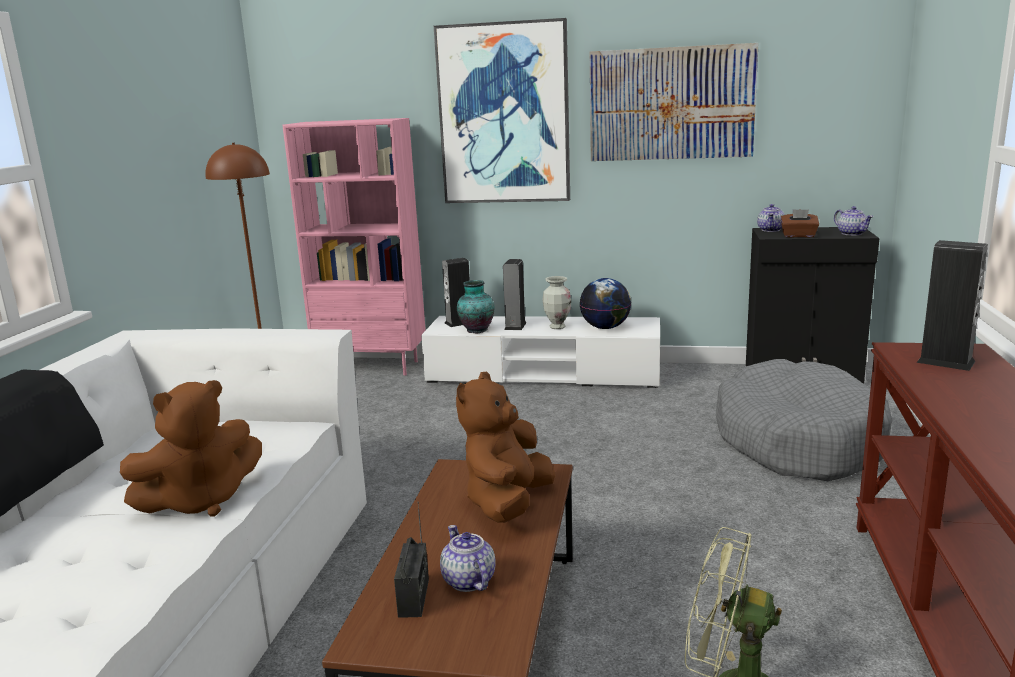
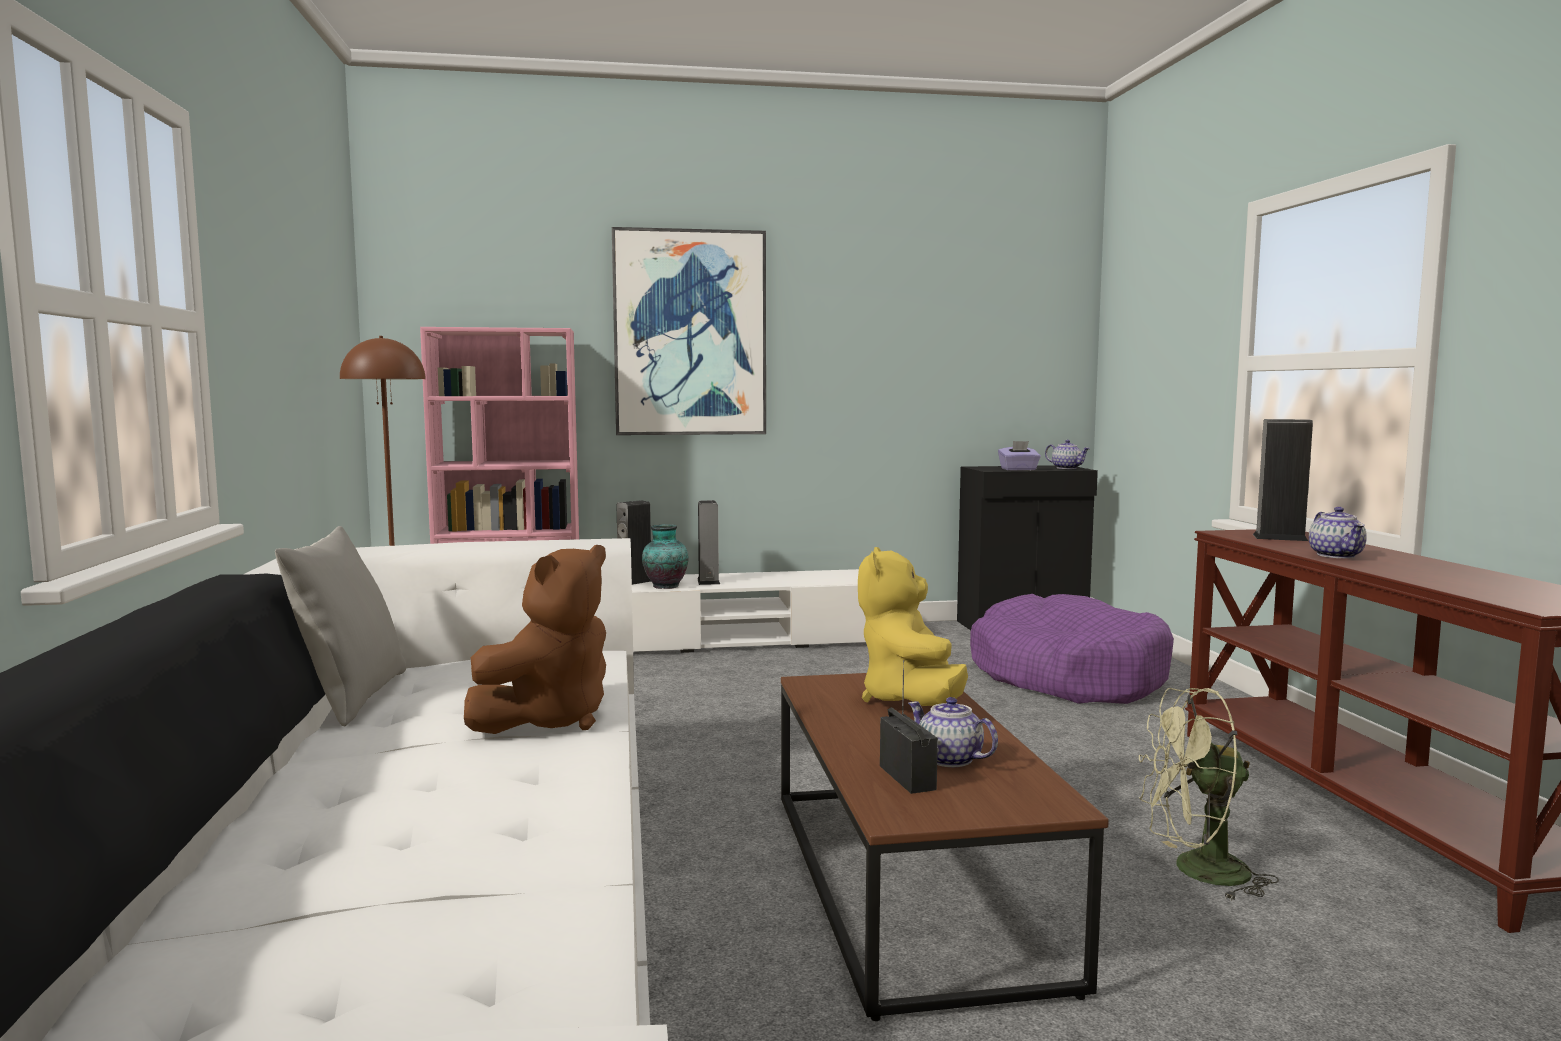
camera: 20 degrees left, 10 degrees down
brown plush toy [456,372,555,523] -> yellow plush toy [858,547,968,706]
vase [543,276,571,329] -> none
globe [580,278,631,329] -> none
picture [590,43,759,161] -> none
grey dog bed [716,359,892,481] -> purple dog bed [970,594,1174,704]
teapot [757,204,785,232] -> teapot moved to [1309,507,1367,558]
brown tissue box [780,209,819,237] -> purple tissue box [998,441,1041,471]
none -> grey pillow [275,526,406,726]

